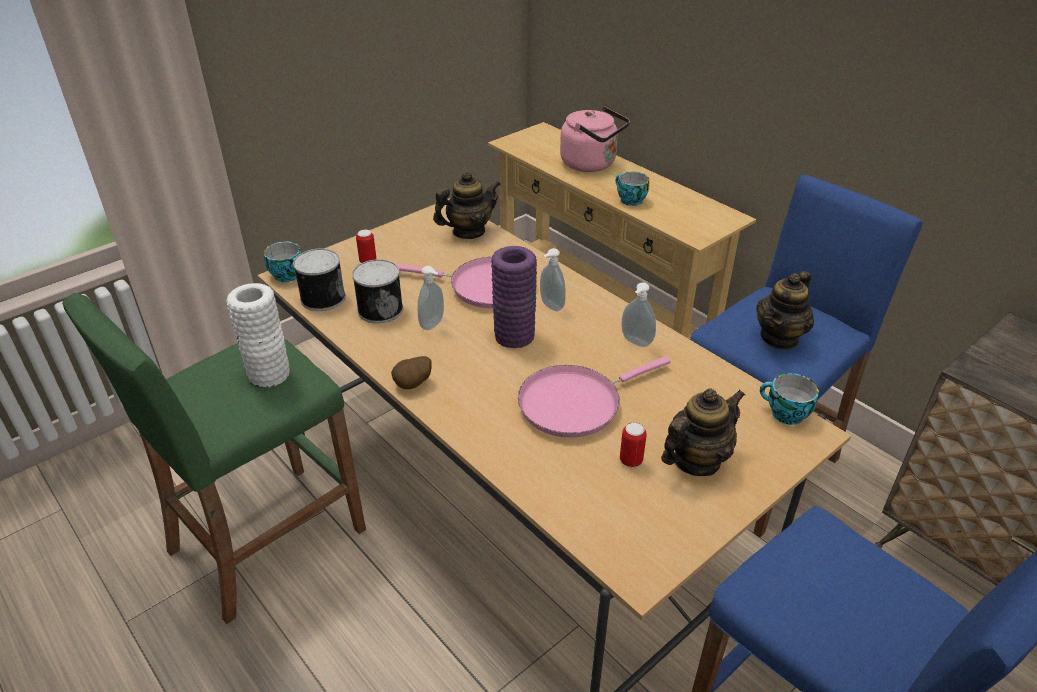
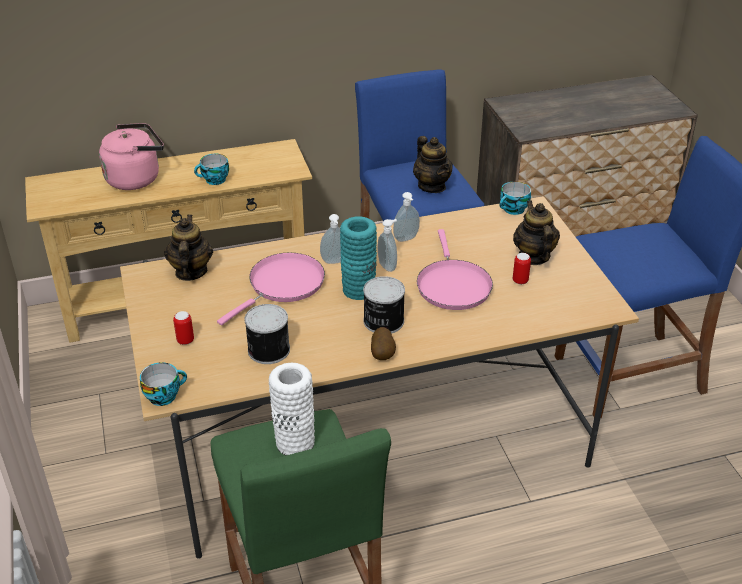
camera: 65 degrees left, 0 degrees up
can [293,249,346,311] -> can moved to [363,276,405,334]
soap dispenser [418,266,444,330] -> soap dispenser moved to [378,219,397,272]
purple vase [491,246,537,348] -> turquoise vase [340,216,377,300]

